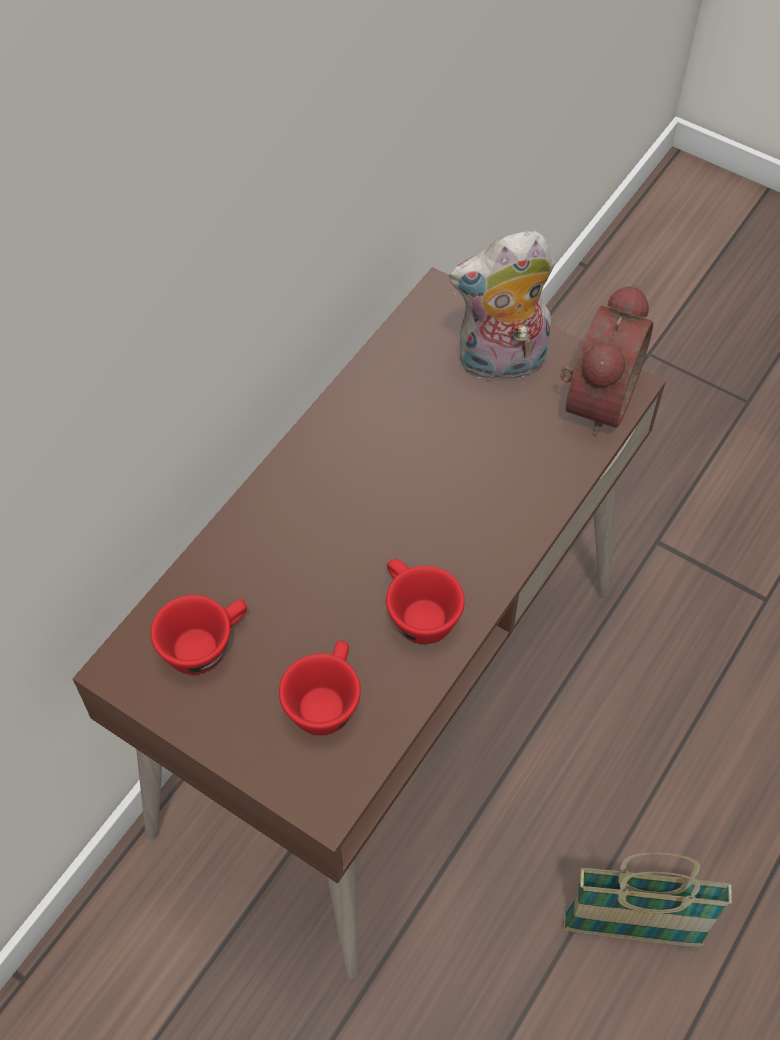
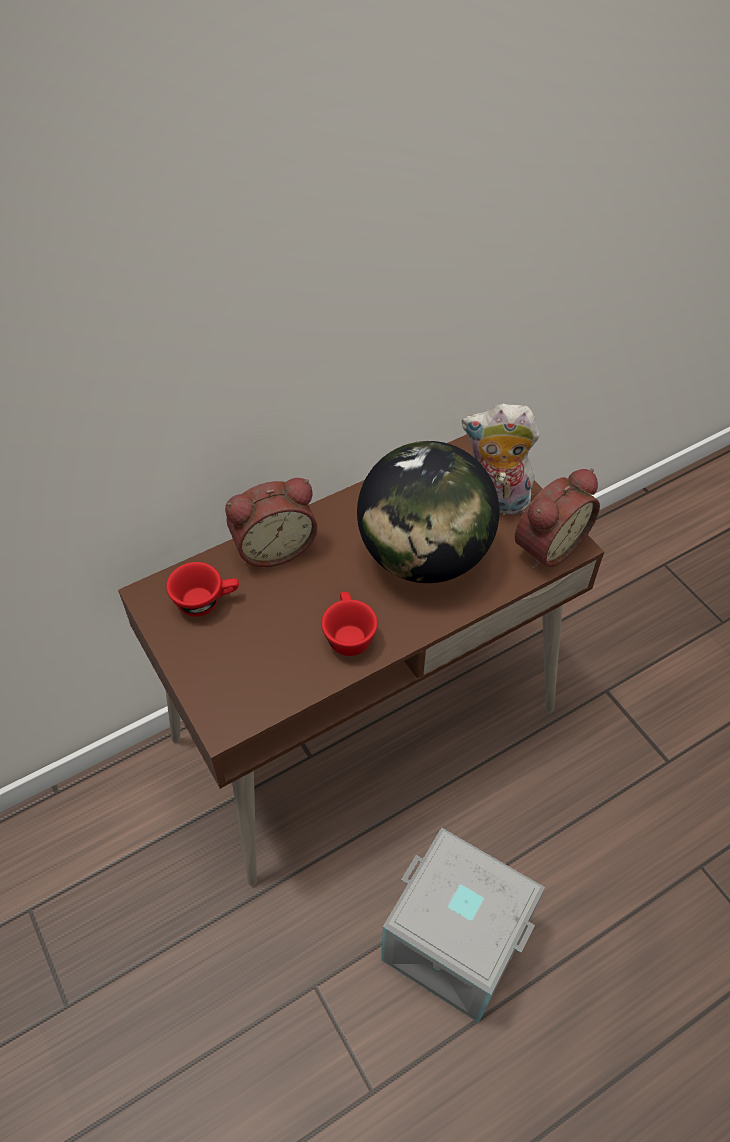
camera: 25 degrees right, 5 degrees down
red cup [279,640,361,735] -> none
basket [564,853,732,947] -> grey storage box [381,827,545,1023]
none -> alarm clock [225,478,317,567]
none -> globe [357,441,499,583]

